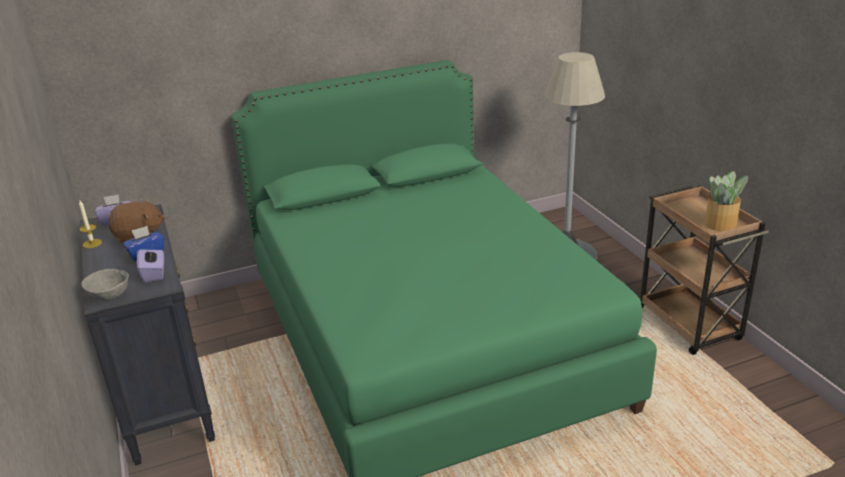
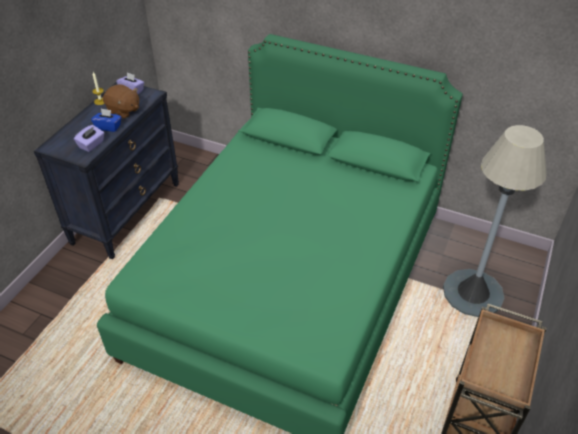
camera: 45 degrees right, 15 degrees up
grey bowl [81,269,129,301] -> none
potted plant [705,171,748,231] -> none

